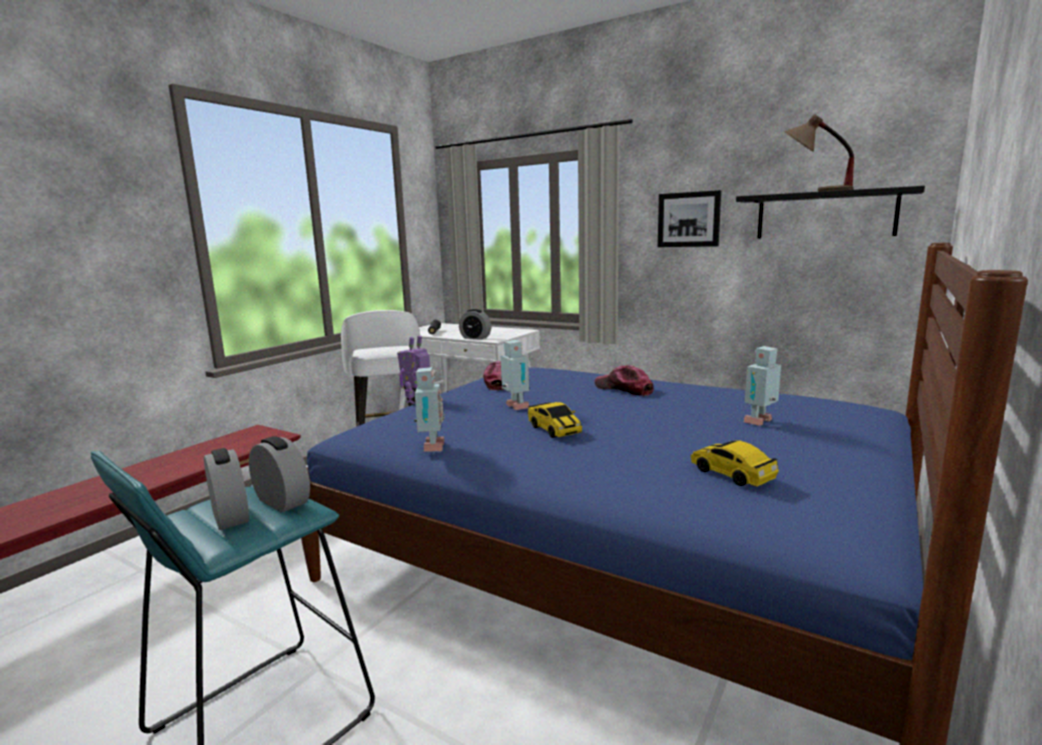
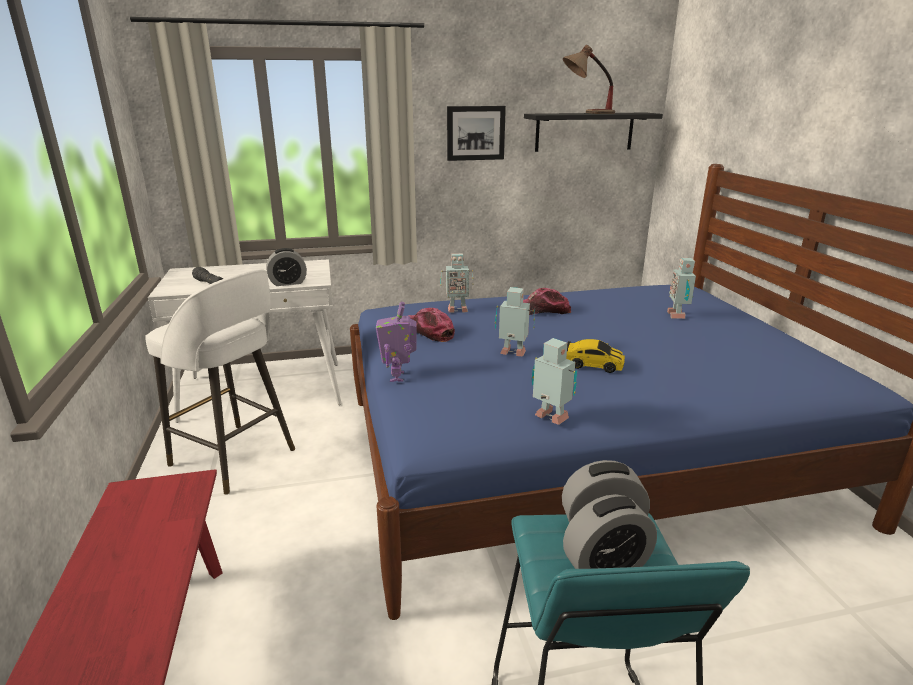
camera: 45 degrees left, 10 degrees up
alarm clock [204,448,249,530] -> alarm clock turned 150 degrees clockwise [563,494,657,569]
toy car [691,440,779,487] -> none
none -> toy robot [440,253,474,313]

